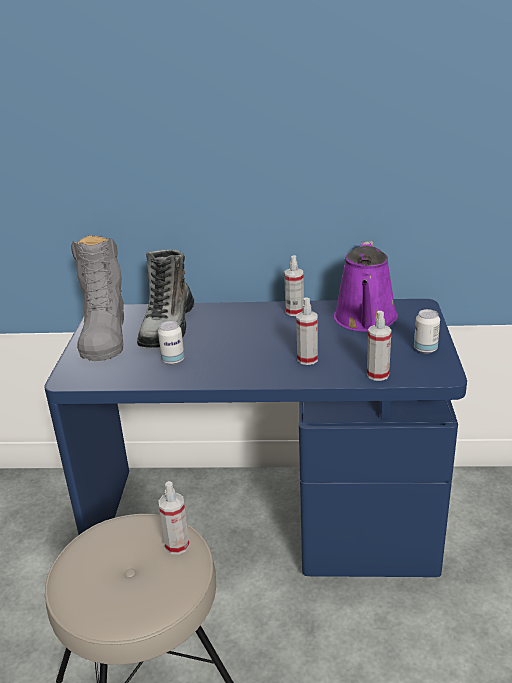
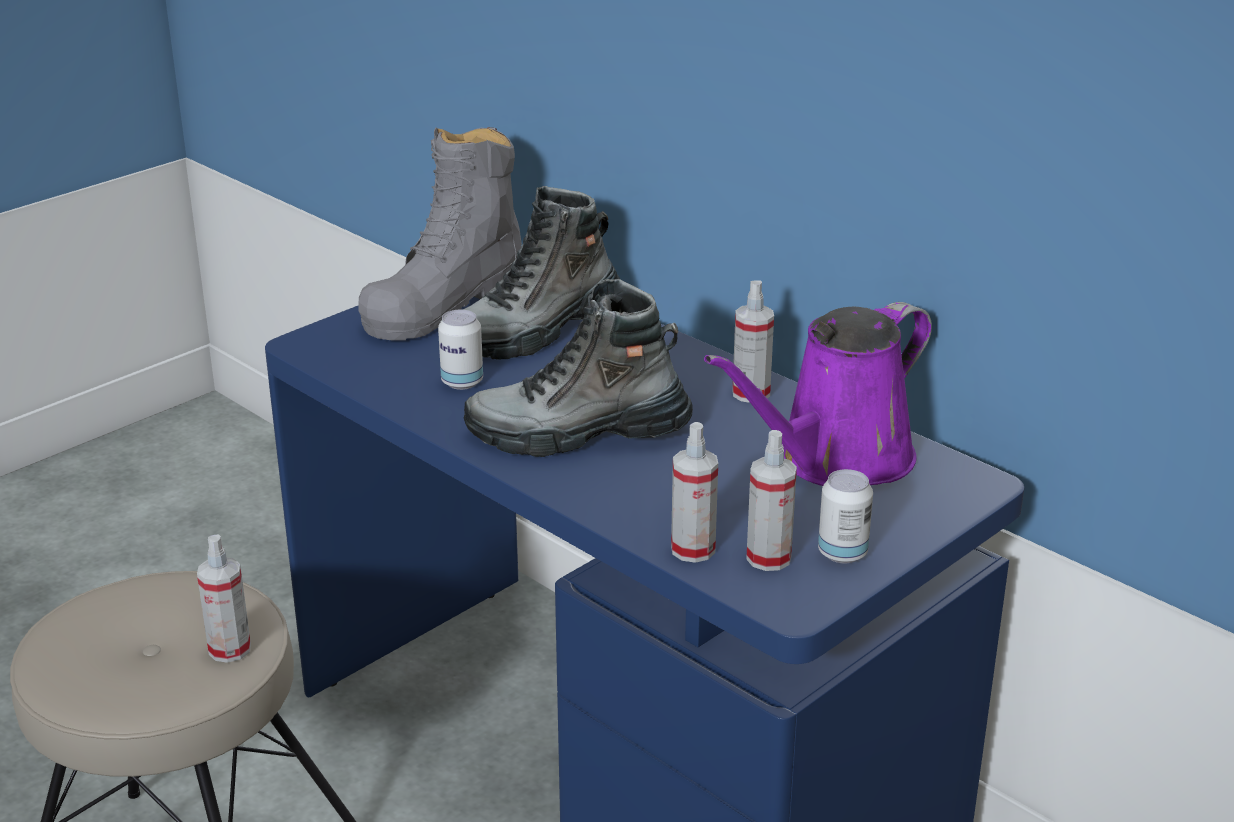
camera: 40 degrees right, 0 degrees up
spray bottle [296,297,318,365] -> spray bottle moved to [746,430,797,571]
none -> boot [464,279,693,457]

